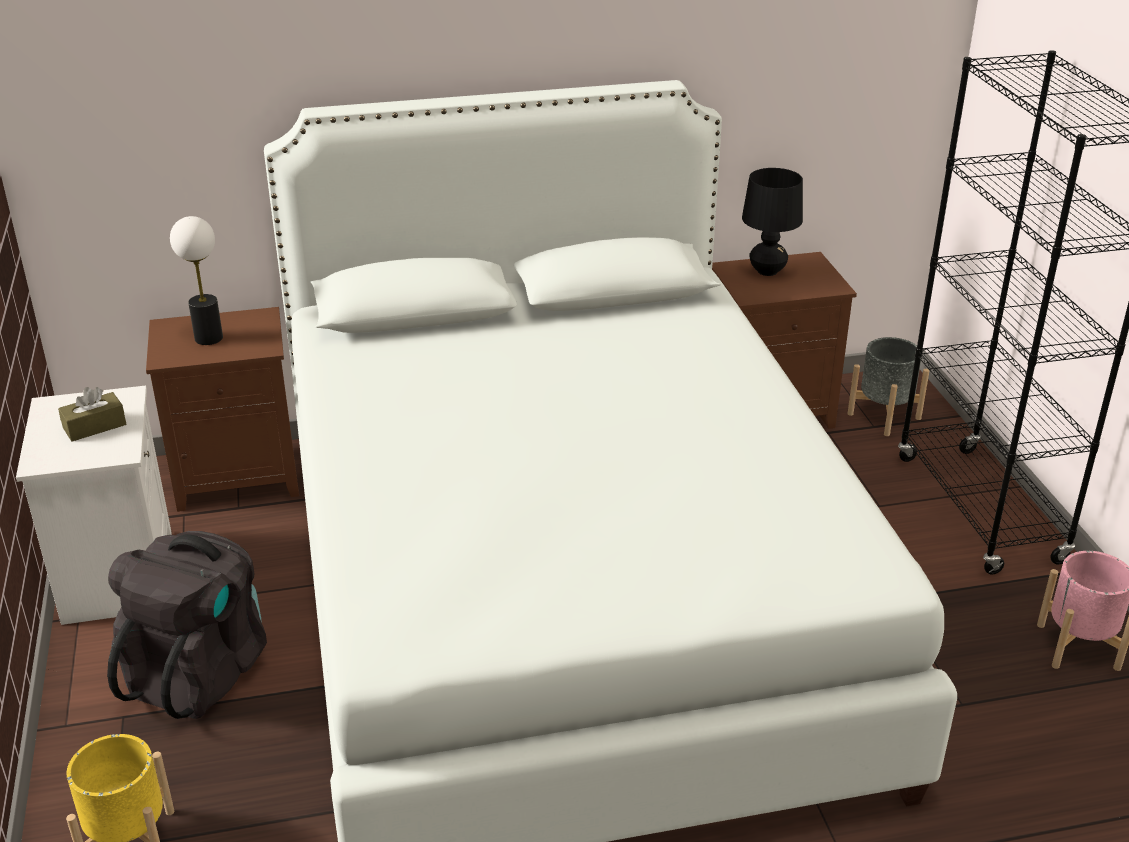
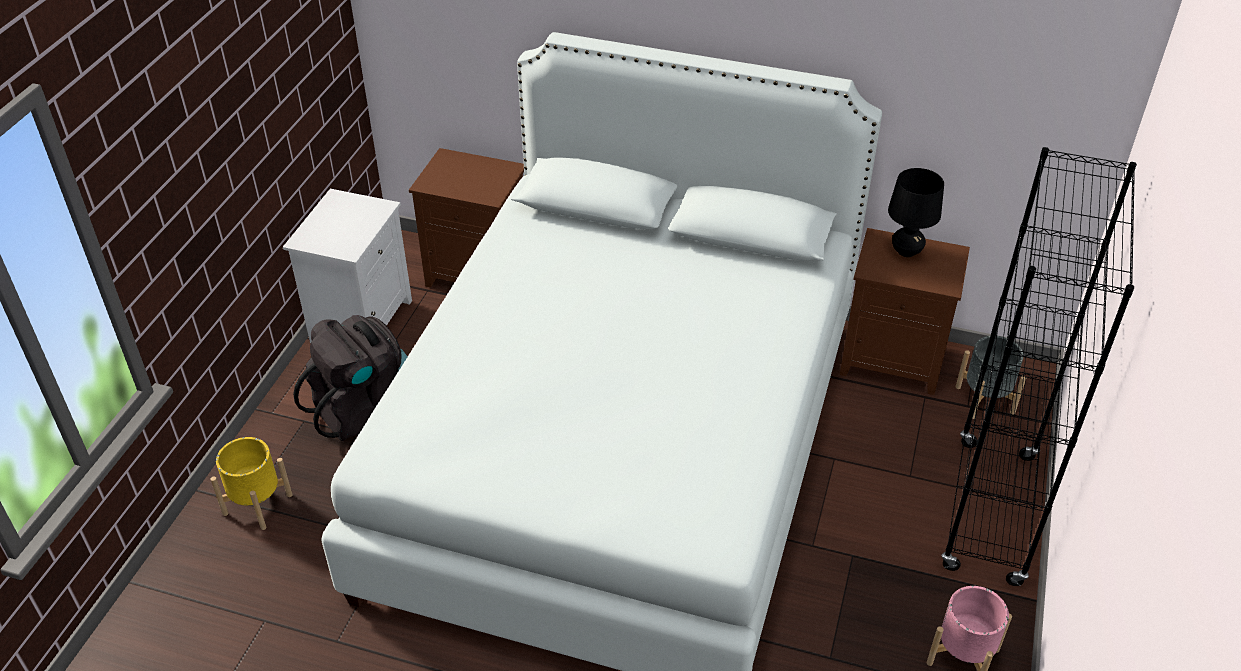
camera: 30 degrees right, 10 degrees up
brown tissue box [58,387,126,442] -> none
table lamp [170,216,223,345] -> none

